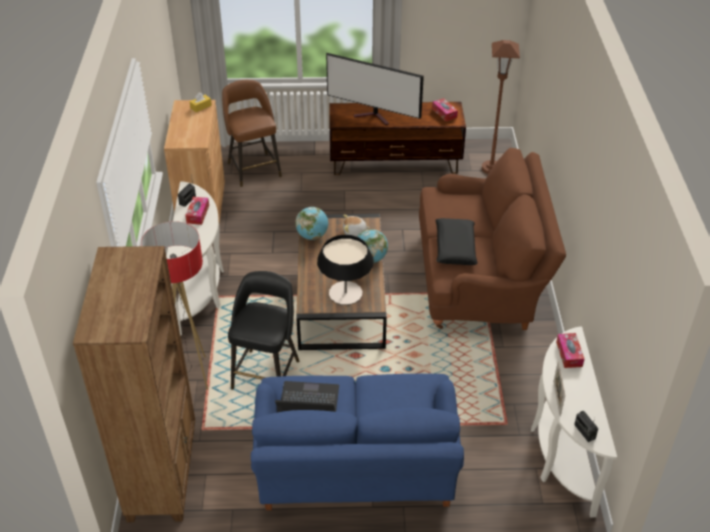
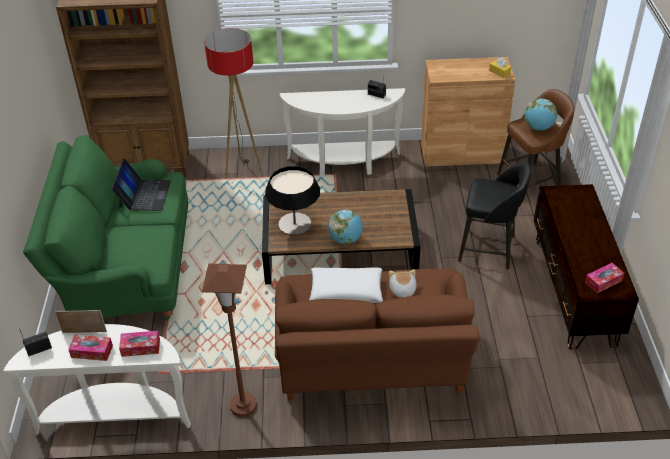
camera: 90 degrees right, 0 degrees up
tissue box [185,197,209,225] -> tissue box moved to [68,335,113,361]
black stool [228,271,299,390] -> black stool moved to [458,162,531,270]
blue sofa [251,374,464,510] -> green sofa [23,135,188,321]
globe [295,207,328,240] -> globe moved to [524,98,557,131]
television [326,53,424,125] -> none
plush toy [343,215,370,237] -> plush toy moved to [389,269,417,298]
black pillow [436,218,478,265] -> white pillow [309,267,383,303]
brown floor lamp [482,40,520,174] -> brown floor lamp moved to [202,263,257,417]

